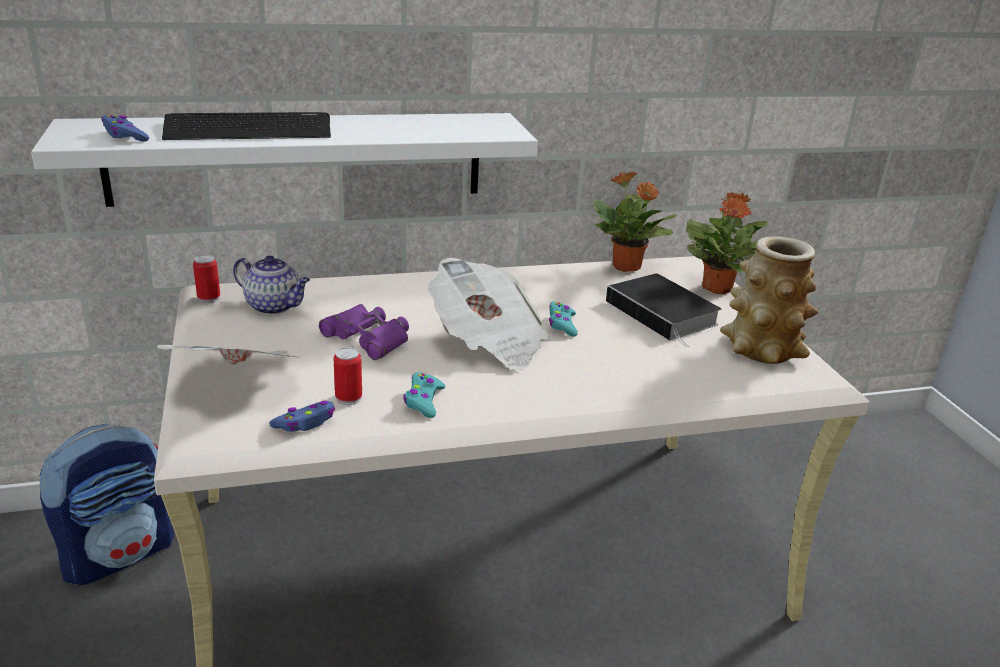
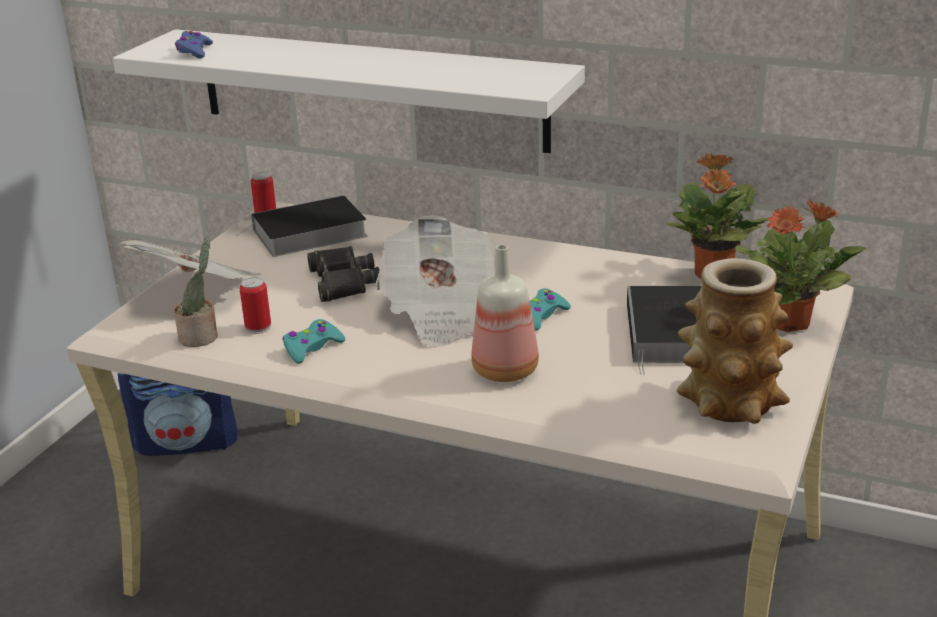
camera: 40 degrees right, 0 degrees up
keyboard [162,112,331,140] -> none
teapot [233,256,310,315] -> book [237,195,368,257]
blue game controller [269,401,335,432] -> potted plant [174,236,218,347]
purple binoculars [319,304,409,360] -> black binoculars [307,246,380,302]
none -> bottle [471,245,539,382]

